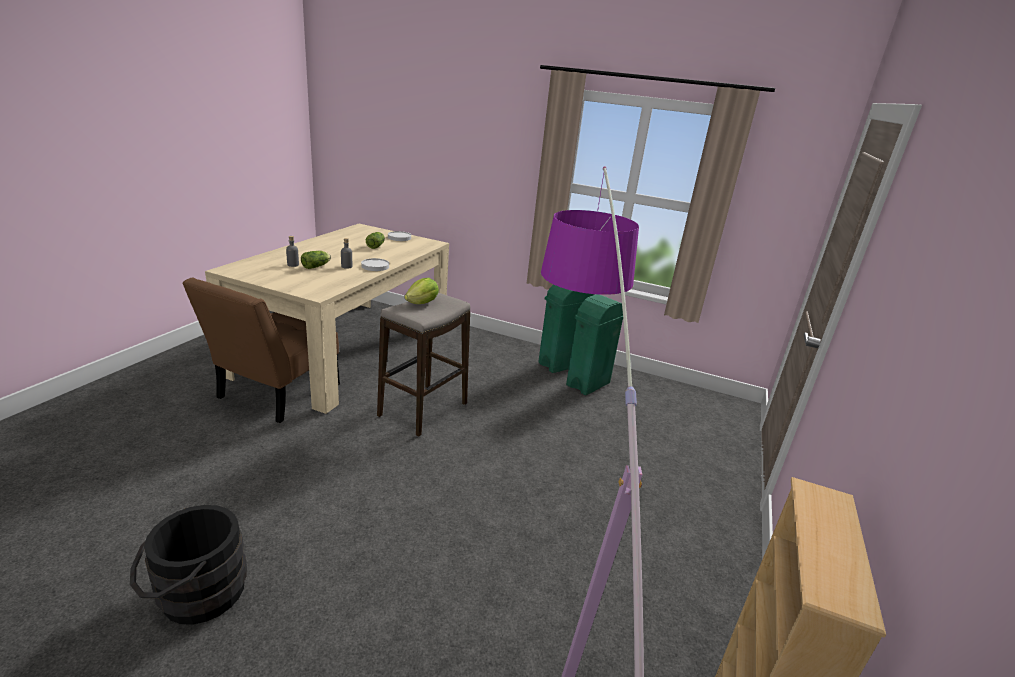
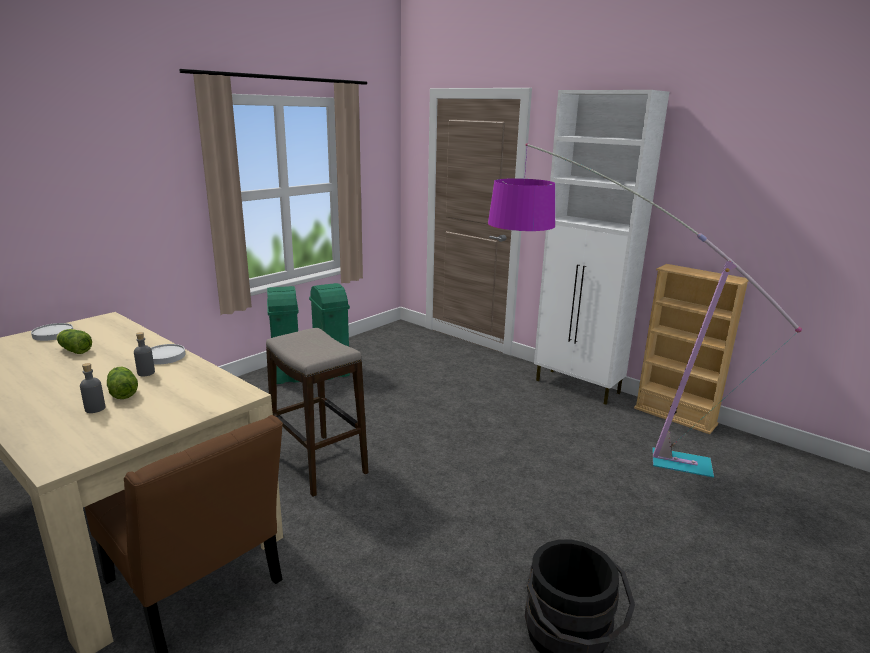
camera: 70 degrees left, 5 degrees down
lettuce [404,278,439,304] -> none
none -> white cabinet [534,90,669,405]

